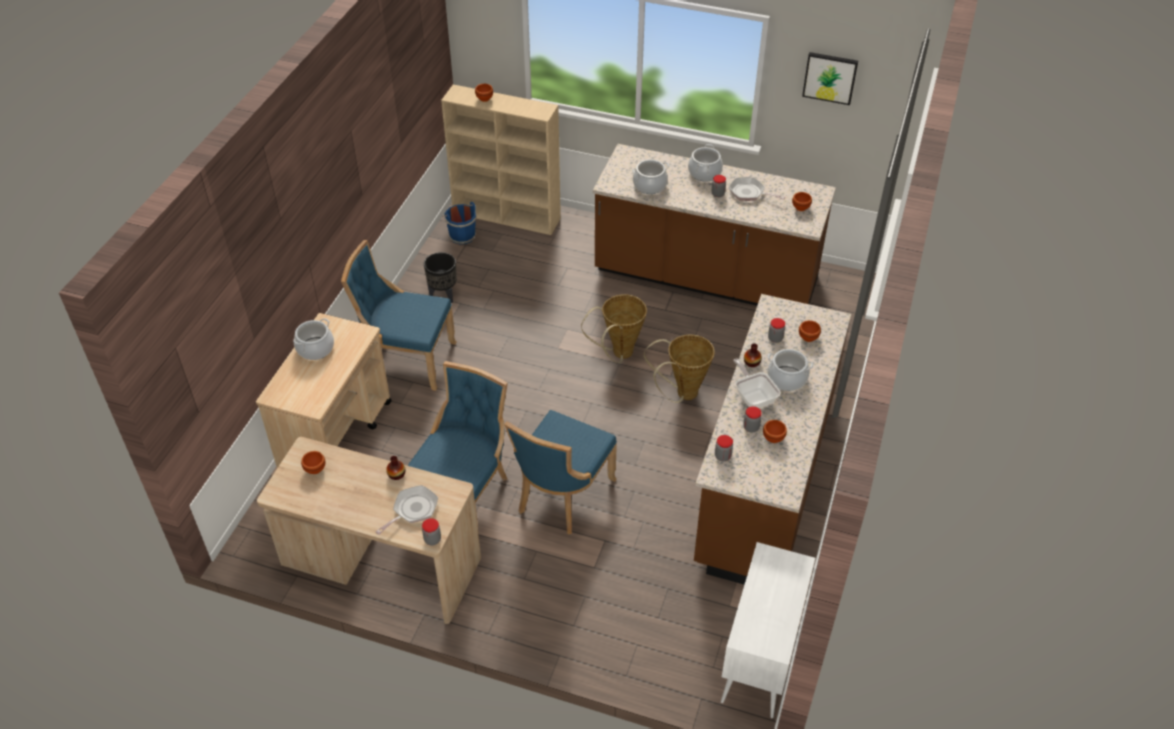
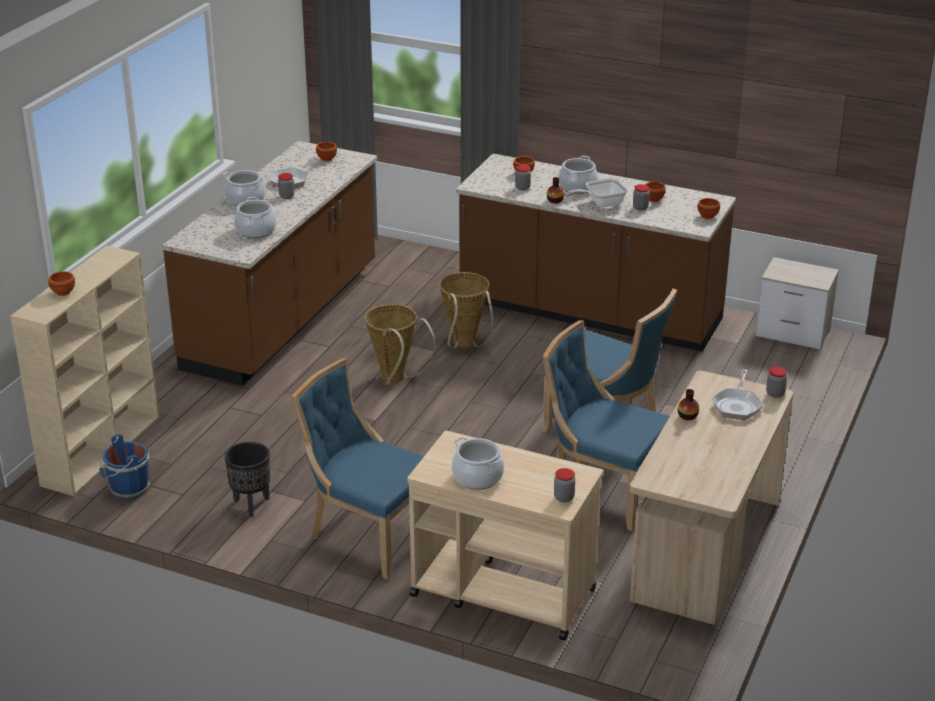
camera: 85 degrees left, 15 degrees down
brown bowl [301,451,325,474] -> brown bowl moved to [697,198,720,219]
blue chair [341,240,456,391] -> blue chair turned 105 degrees clockwise [291,358,424,579]
frying pan [375,485,438,535] -> frying pan turned 120 degrees counterclockwise [712,369,763,420]
jar [715,435,733,461] -> jar moved to [554,468,575,502]
white cabinet [721,542,815,718] -> nightstand [756,257,839,350]
picture [802,52,858,105] -> none

